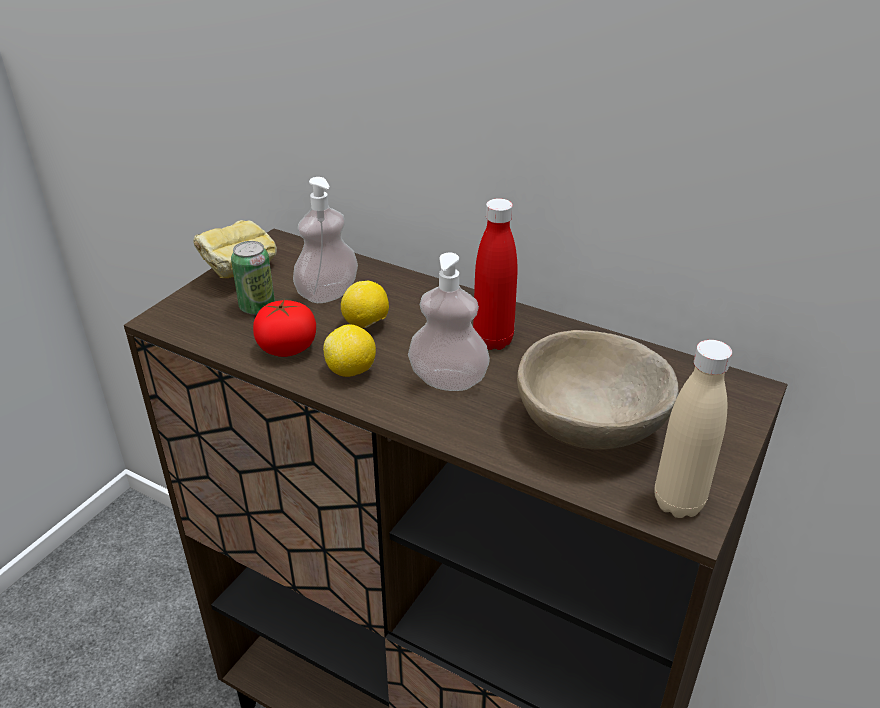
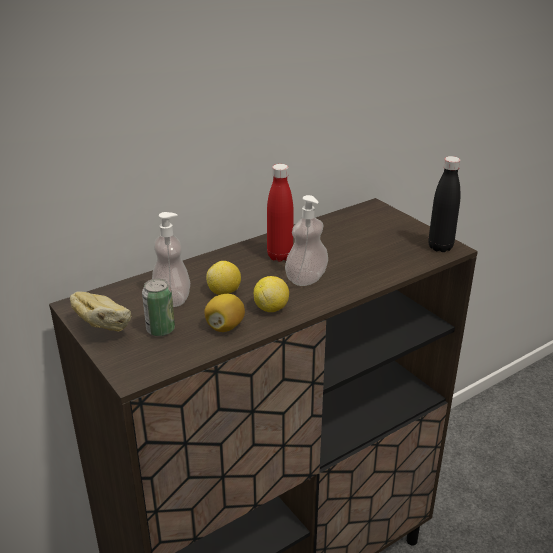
camera: 65 degrees left, 5 degrees down
tomato [253,299,316,357] -> lemon [204,294,245,332]
beige bowl [517,330,679,450] -> none
beige bottle [655,340,732,518] -> black bottle [428,156,461,252]

